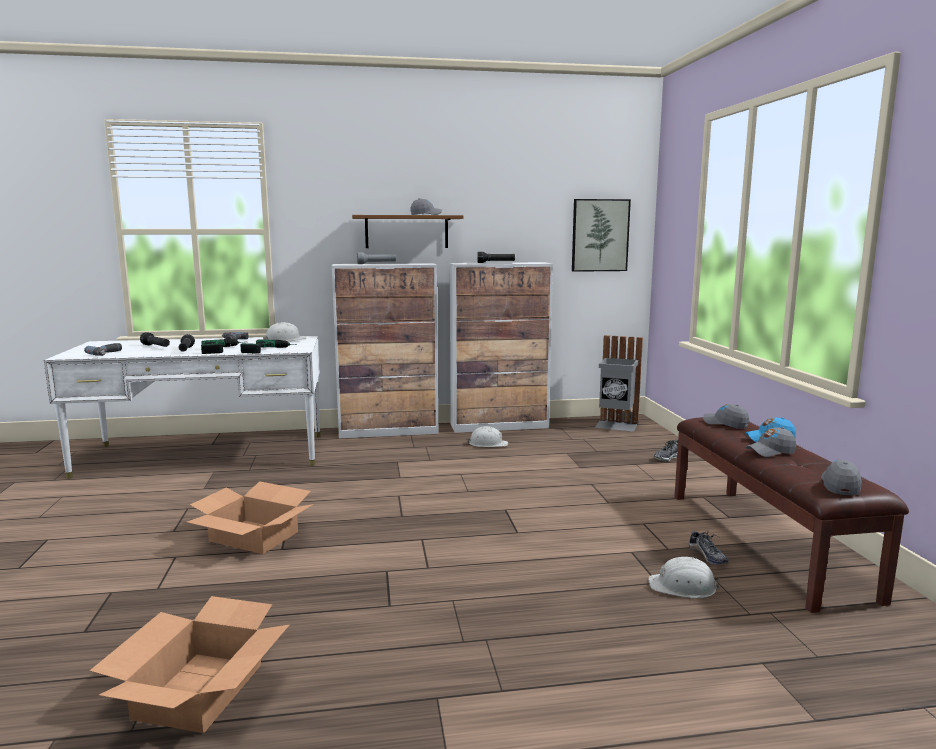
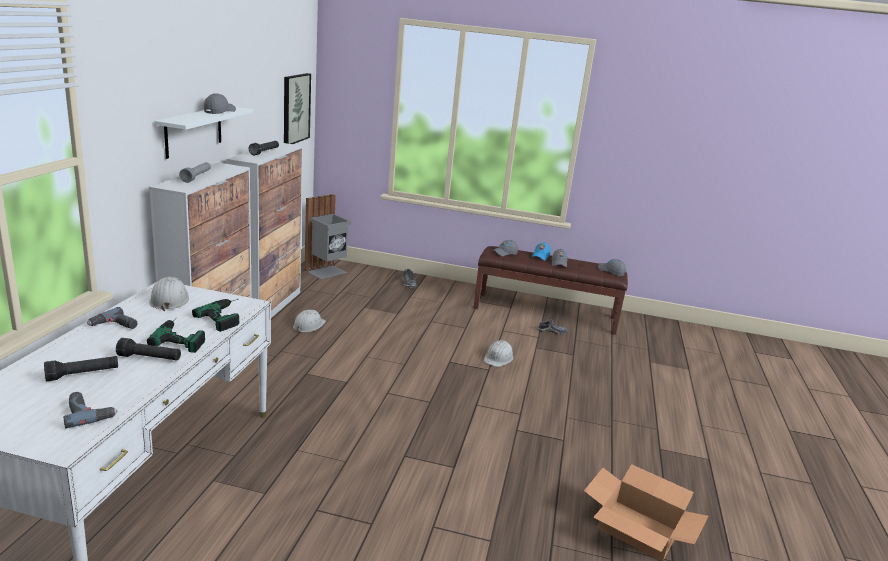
camera: 70 degrees left, 10 degrees up
cardboard box [187,481,313,554] -> none
brown shelf [352,215,463,248] -> white shelf [154,107,253,159]
white hard hat [648,557,720,598] -> white hard hat moved to [484,340,513,367]

